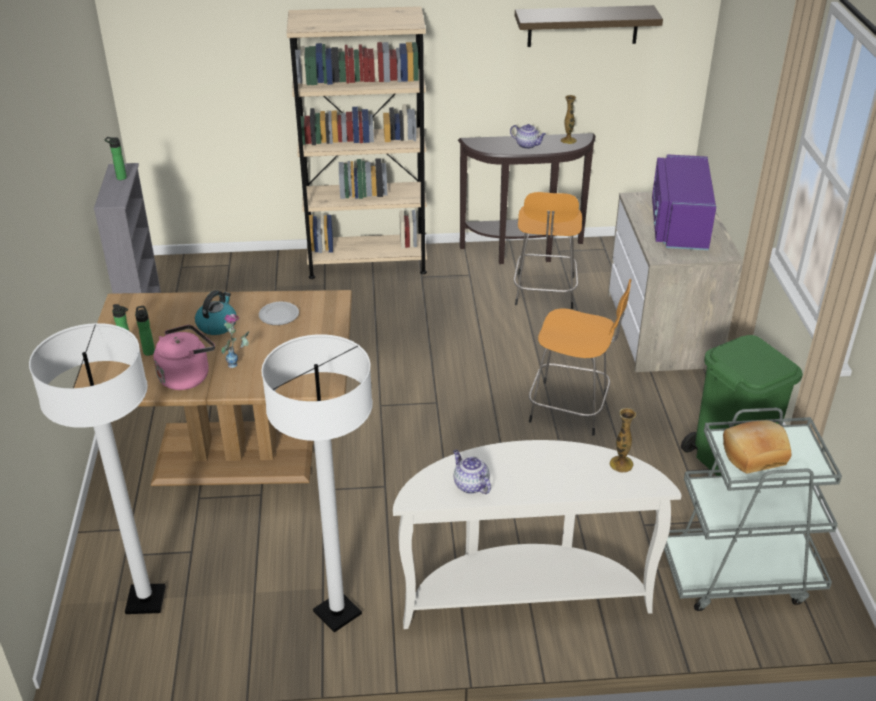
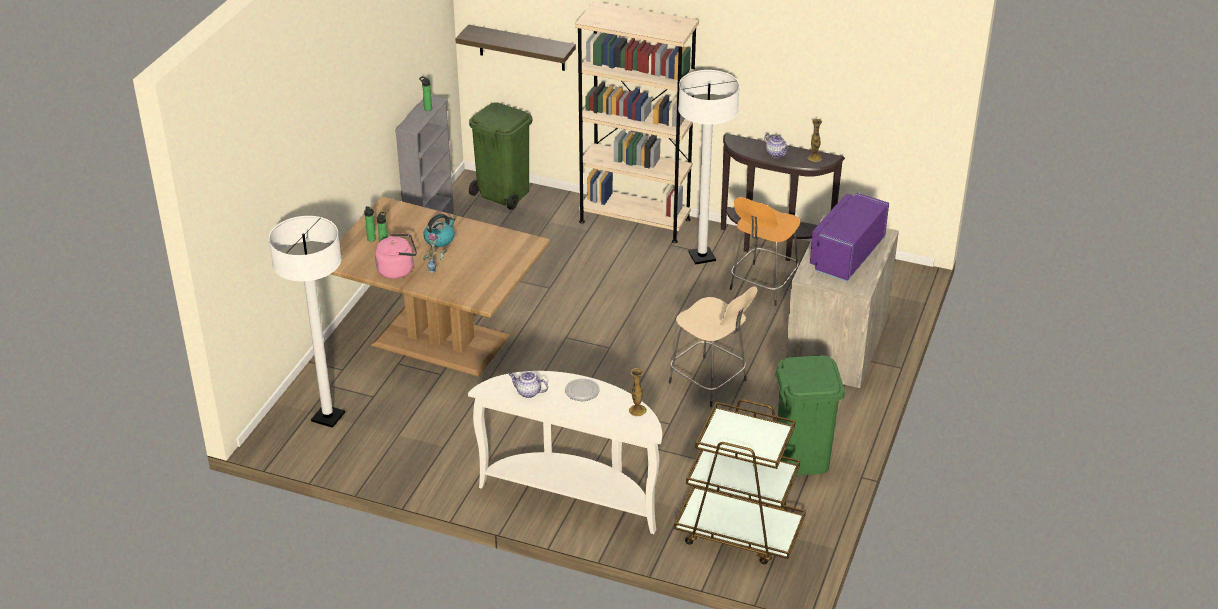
camera: 25 degrees right, 0 degrees up
plate [259,302,299,325] -> plate moved to [565,378,600,401]
white floor lamp [261,334,373,632] -> white floor lamp moved to [678,70,740,265]
teapot [453,450,491,494] -> teapot turned 60 degrees counterclockwise [509,371,548,398]
shelf [515,5,663,47] -> shelf moved to [455,24,576,71]
orange stool [529,279,631,435] -> beige stool [669,286,757,407]
grey cart [664,408,842,611] -> brown cart [674,399,806,564]
bread [723,420,791,474] -> none
none -> green trash can [469,102,533,210]

